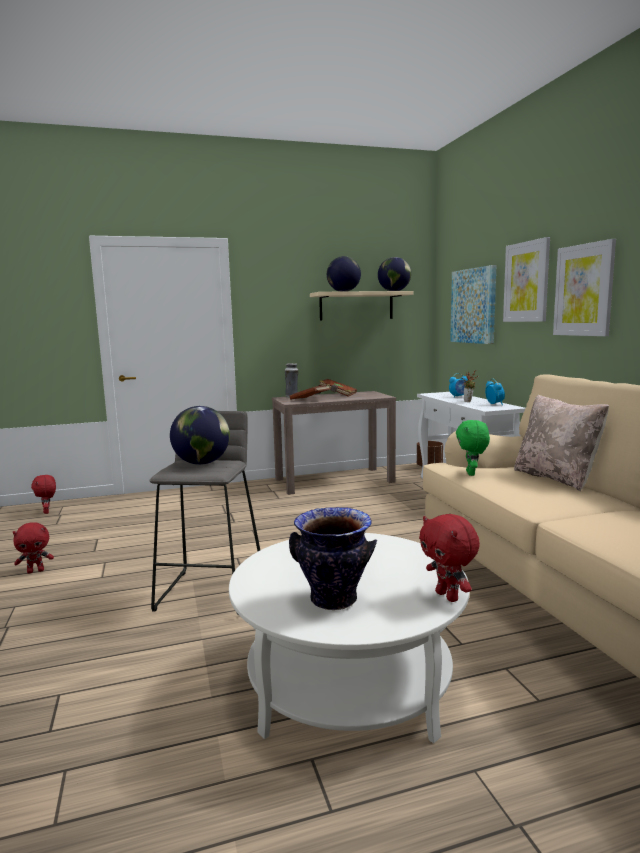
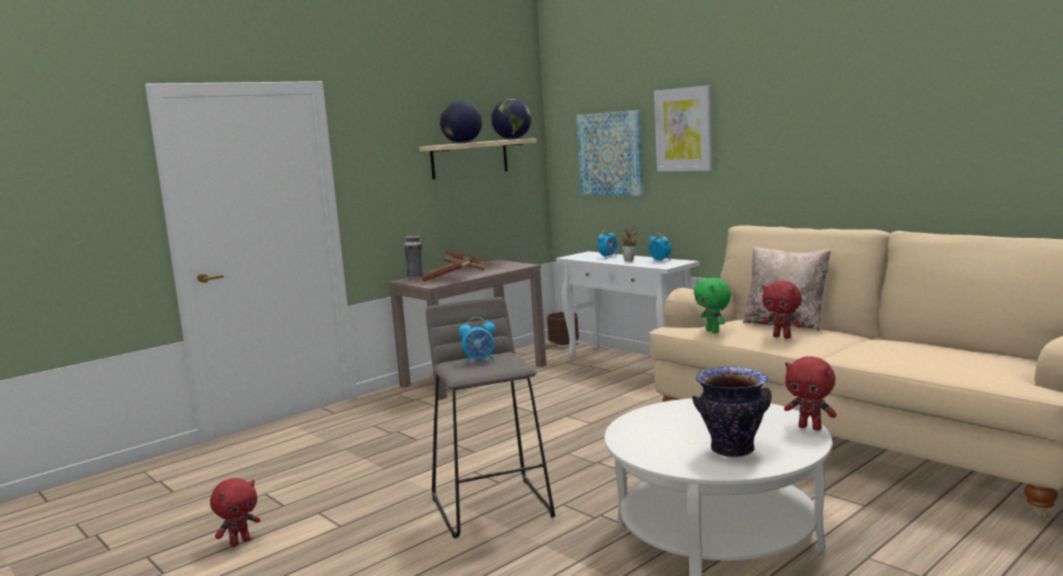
camera: 25 degrees left, 0 degrees up
red plush toy [31,475,56,514] -> red plush toy moved to [762,281,802,338]
globe [170,406,230,465] -> alarm clock [459,317,496,364]
picture [553,239,616,336] -> none

